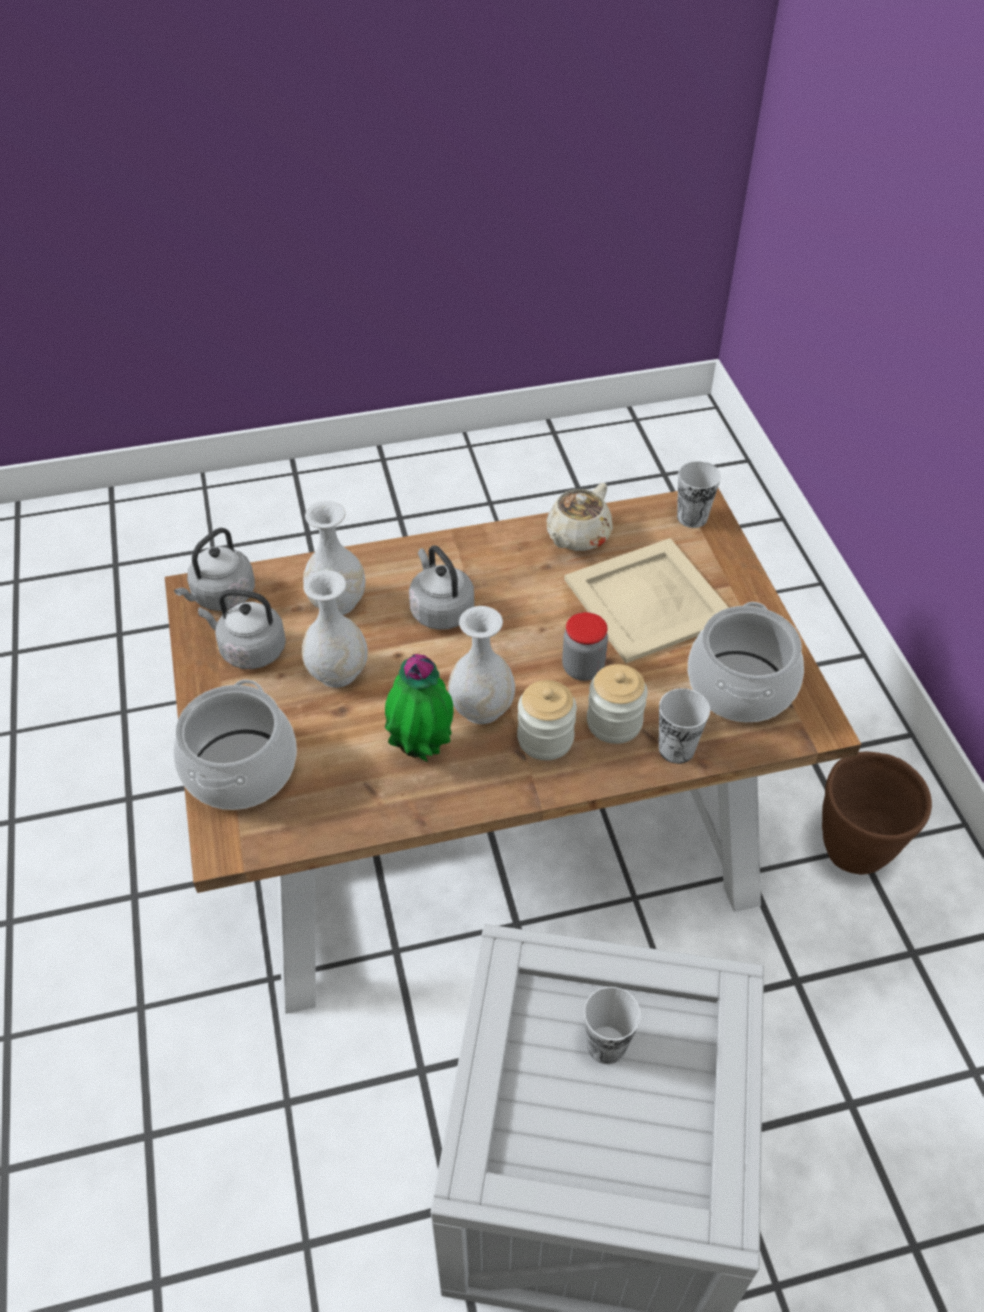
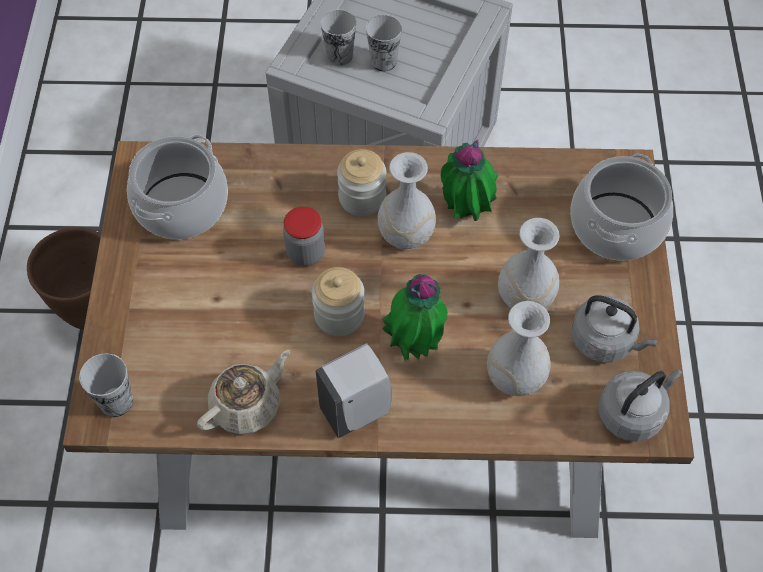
camera: 165 degrees left, 10 degrees up
grey kettle [409,546,474,630] -> potted plant [382,274,447,361]
beige tray [564,538,729,663] -> none
jar [587,664,648,744] -> jar moved to [312,267,365,336]
cup [659,688,710,764] -> cup moved to [320,9,356,66]
none -> white soap dispenser [315,343,392,438]

